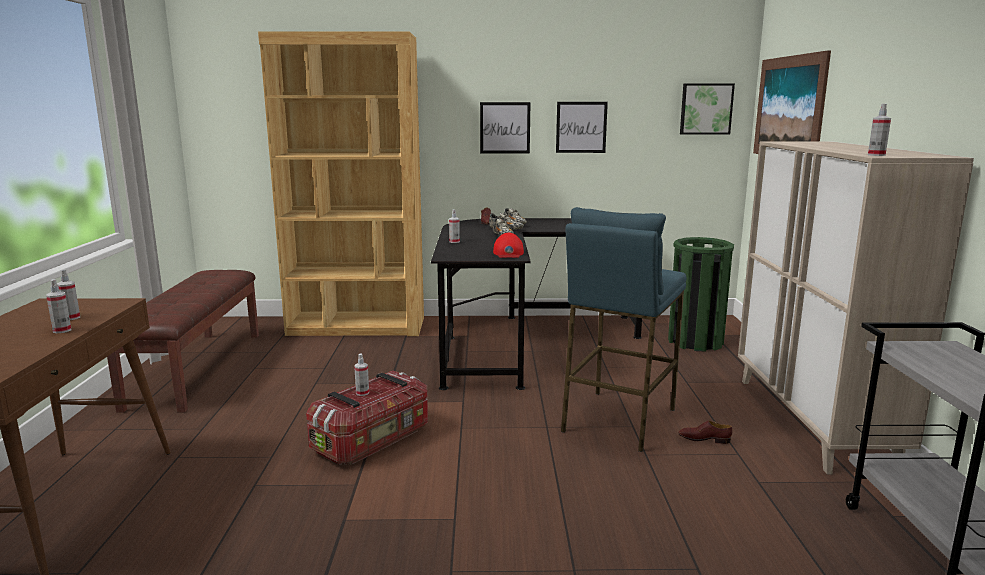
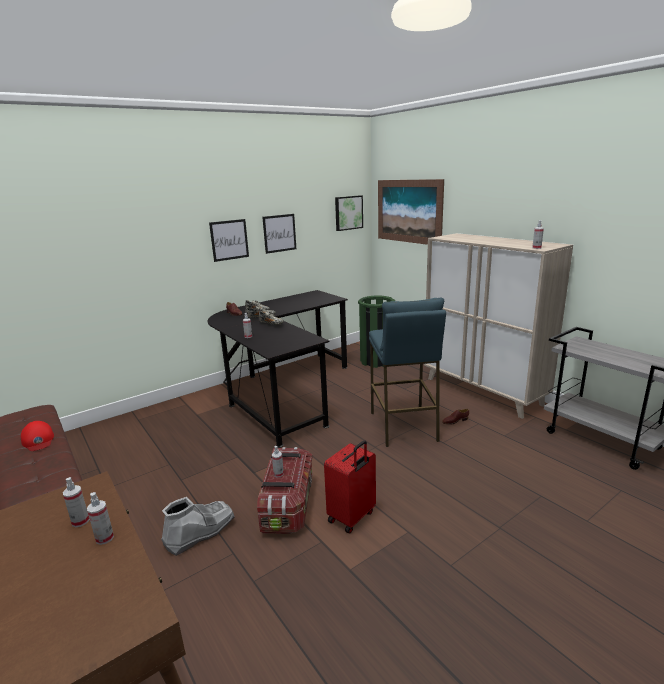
camera: 35 degrees left, 5 degrees up
brown bookcase [258,31,424,336] -> none
red cap [493,233,524,258] -> red cap moved to [21,421,54,451]
none -> grey boot [161,497,235,556]
none -> red suitcase [324,440,376,534]

